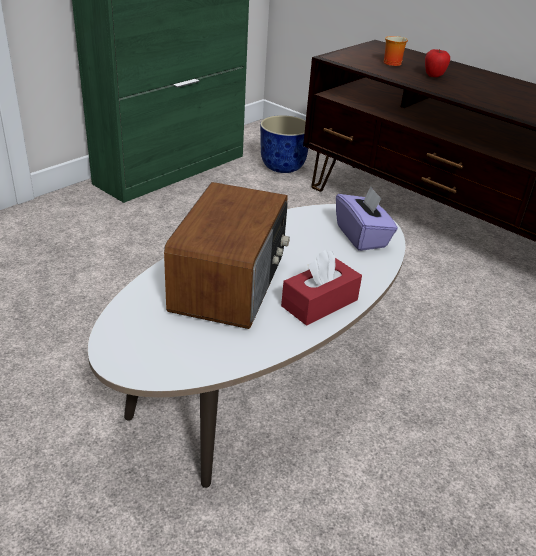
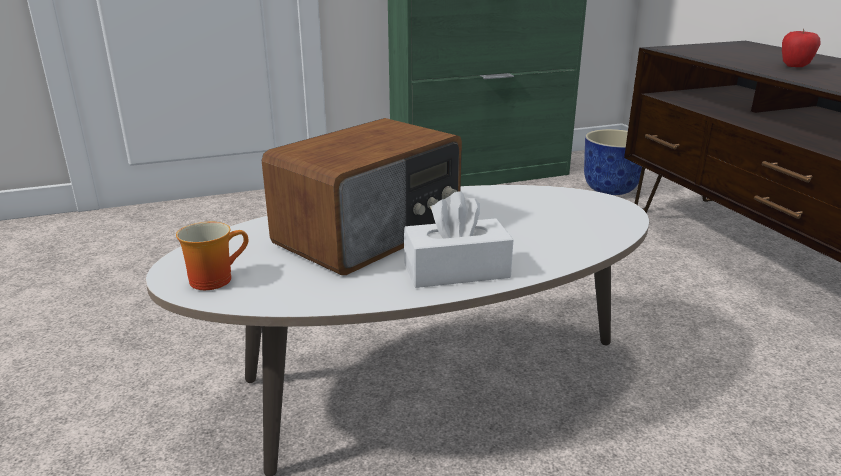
camera: 30 degrees right, 10 degrees down
red tissue box [281,250,362,326] -> white tissue box [404,191,513,288]
purple tissue box [336,186,398,251] -> none
mug [384,36,408,66] -> mug moved to [176,222,249,290]

